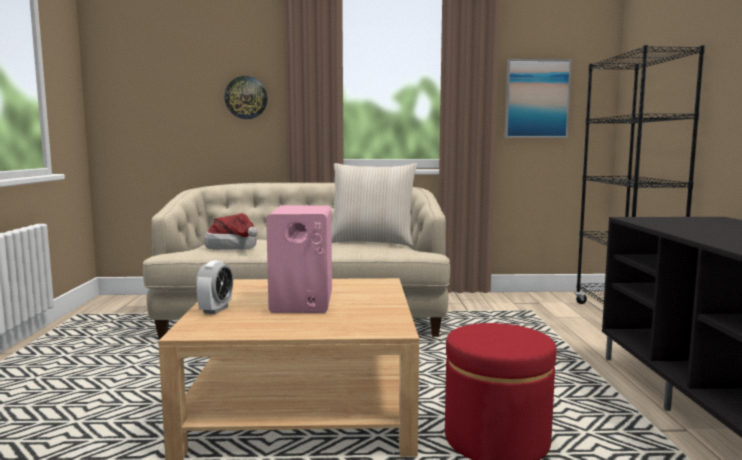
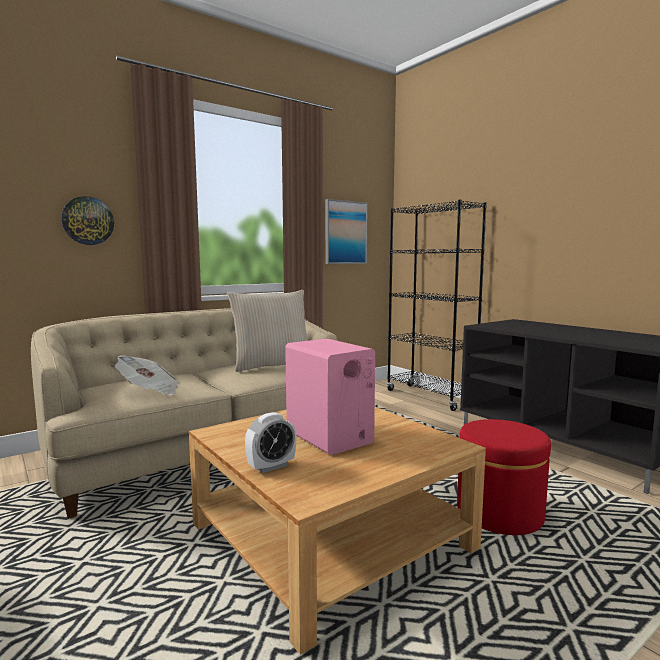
camera: 35 degrees left, 0 degrees up
alarm clock [195,260,233,314] -> alarm clock turned 75 degrees clockwise [245,412,296,473]
hat [204,213,258,250] -> newspaper [115,356,180,395]

